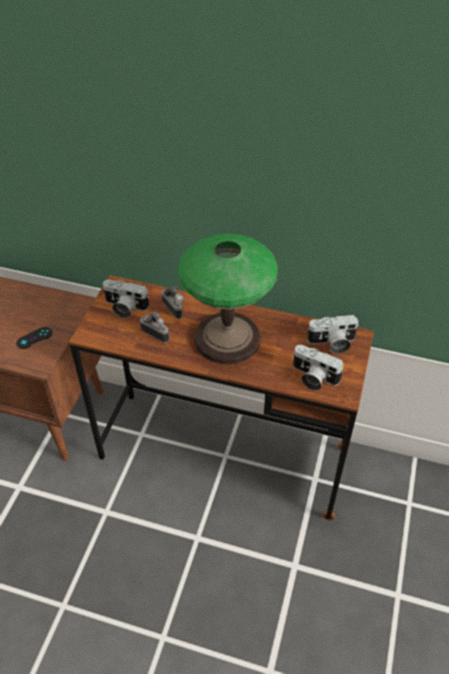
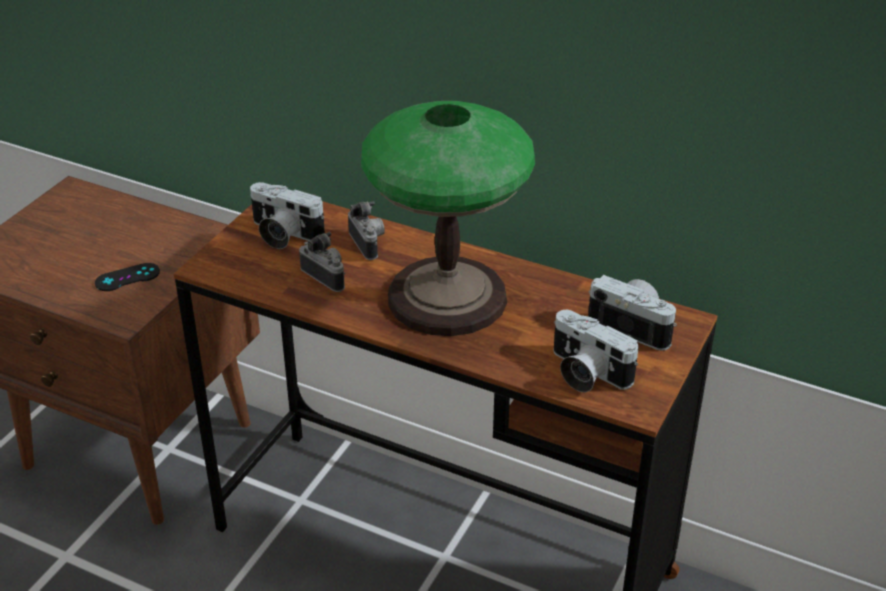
camera: 10 degrees right, 10 degrees down
camera [307,315,359,354] -> camera turned 150 degrees counterclockwise [588,275,677,350]

